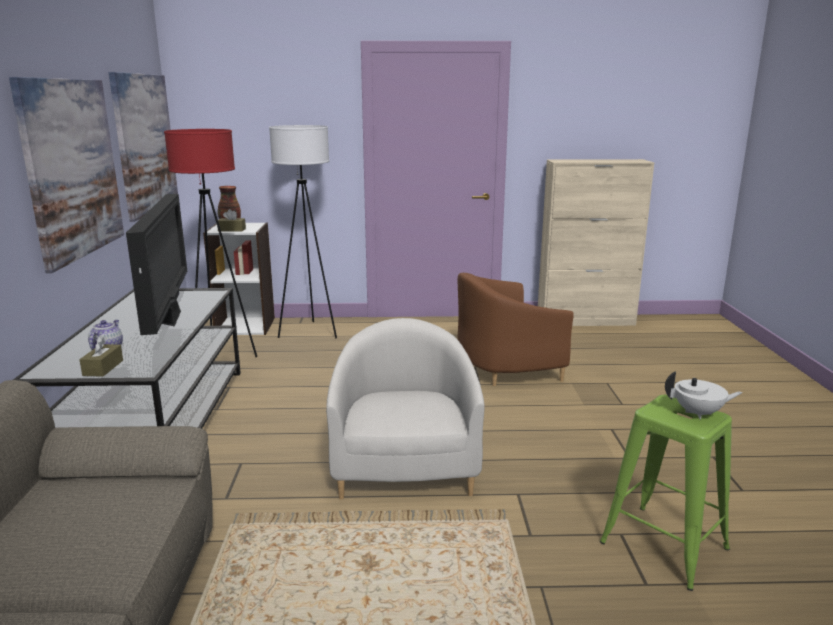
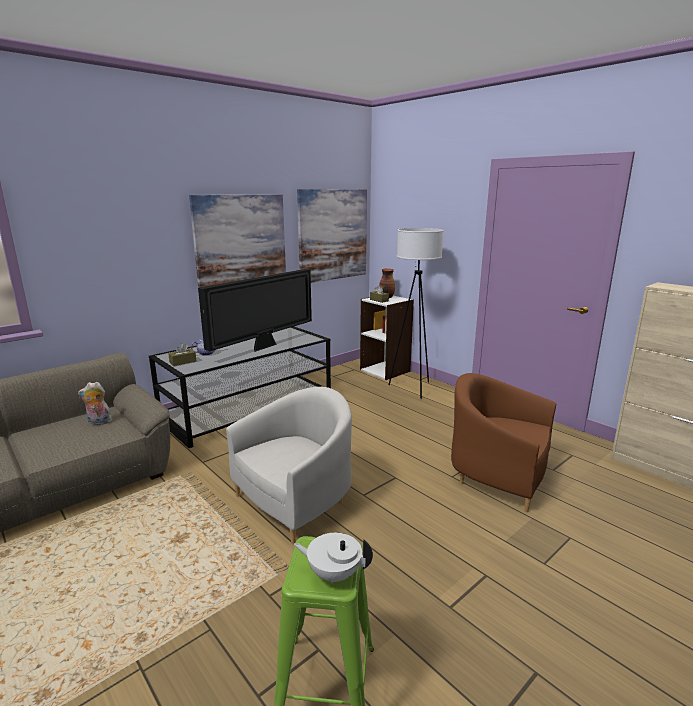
camera: 50 degrees right, 0 degrees up
red floor lamp [164,129,257,357] -> none
white teapot [665,371,743,419] -> white teapot turned 135 degrees clockwise [293,533,373,584]
none -> plush toy [78,382,112,425]

